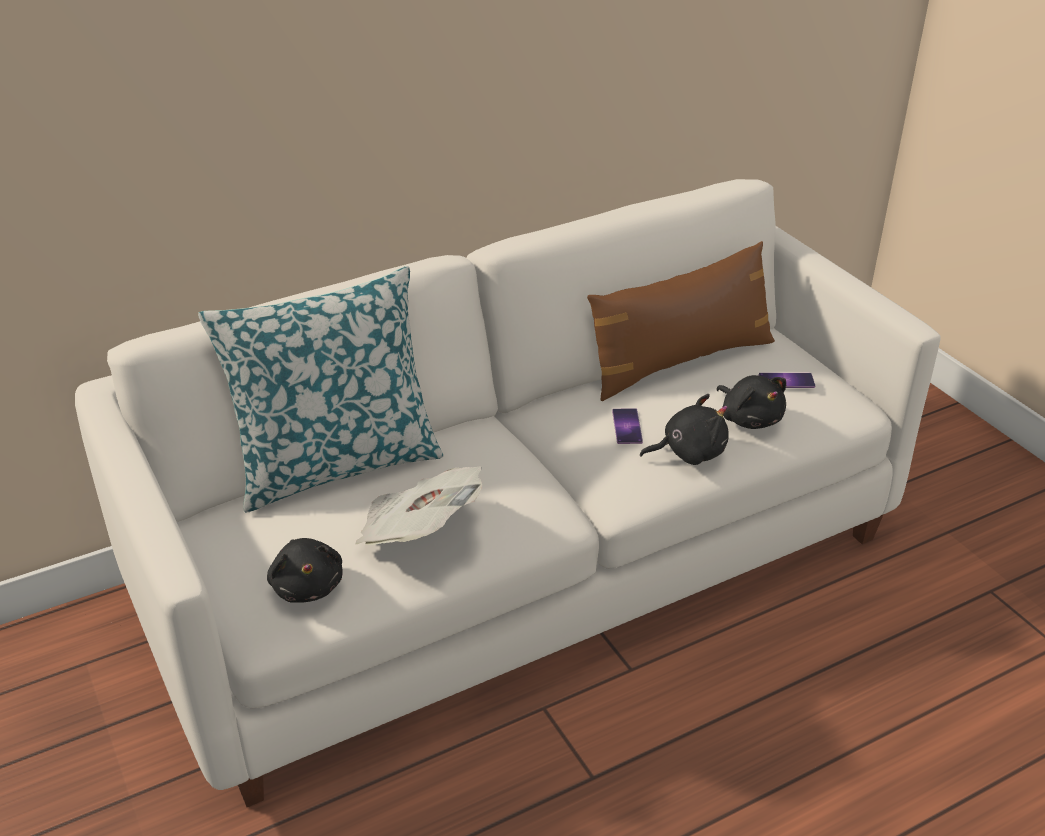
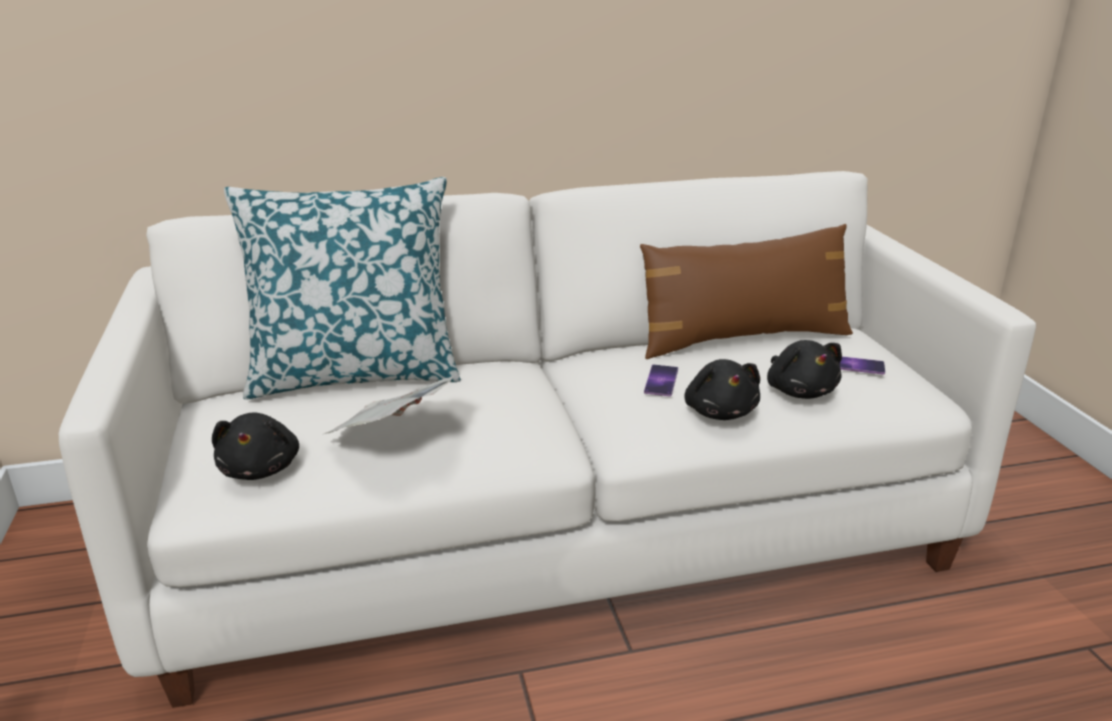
camera: 15 degrees right, 10 degrees down
black plush toy [640,394,729,465] -> black plush toy turned 75 degrees clockwise [684,359,760,420]

